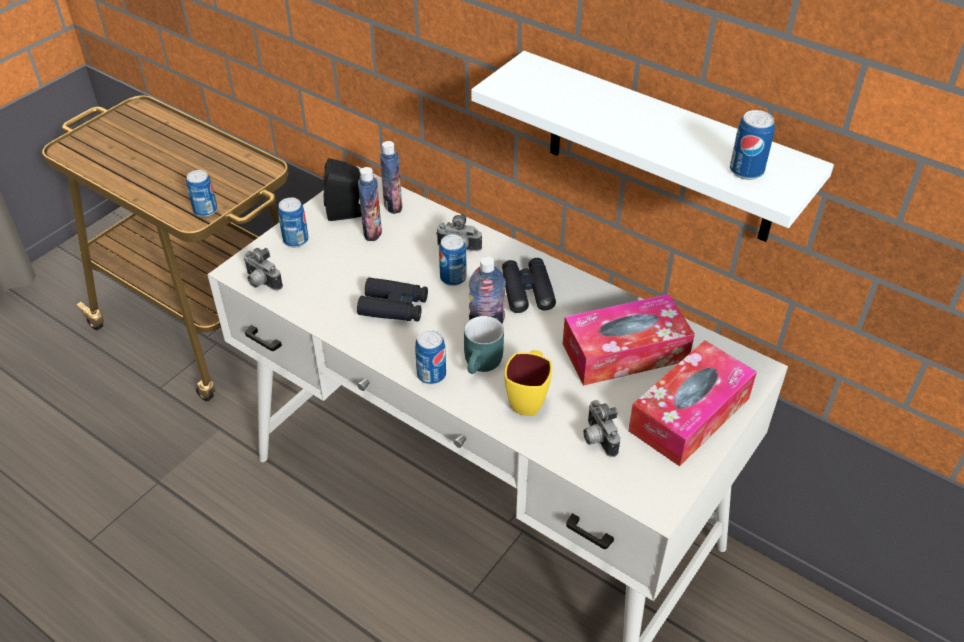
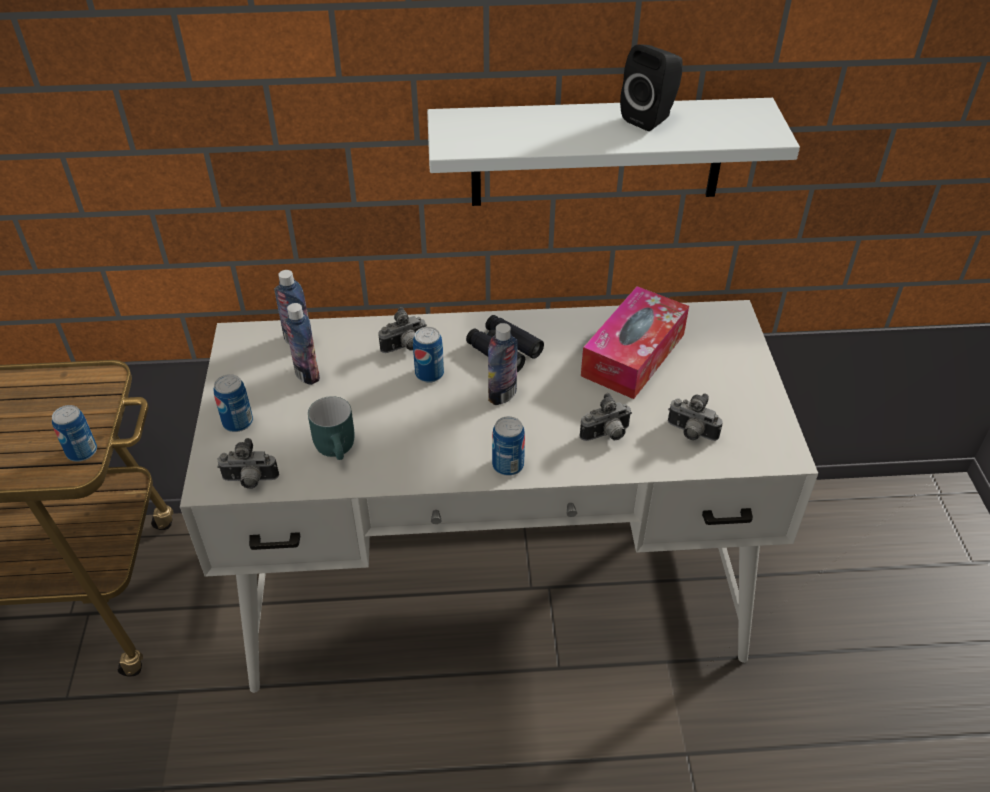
camera: 40 degrees left, 0 degrees up
black speaker [323,158,361,221] -> black speaker moved to [620,44,683,131]
black binoculars [357,277,428,322] -> none
turquoise mug [464,316,504,374] -> turquoise mug moved to [308,396,355,460]
yellow mug [505,350,552,416] -> camera [580,393,632,441]
tissue box [628,340,757,466] -> none
can [730,110,775,180] -> none

